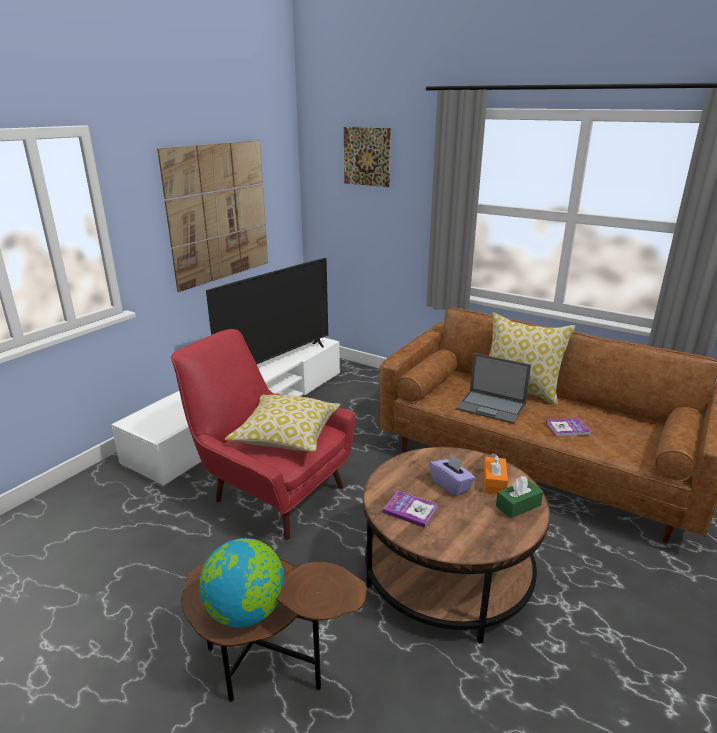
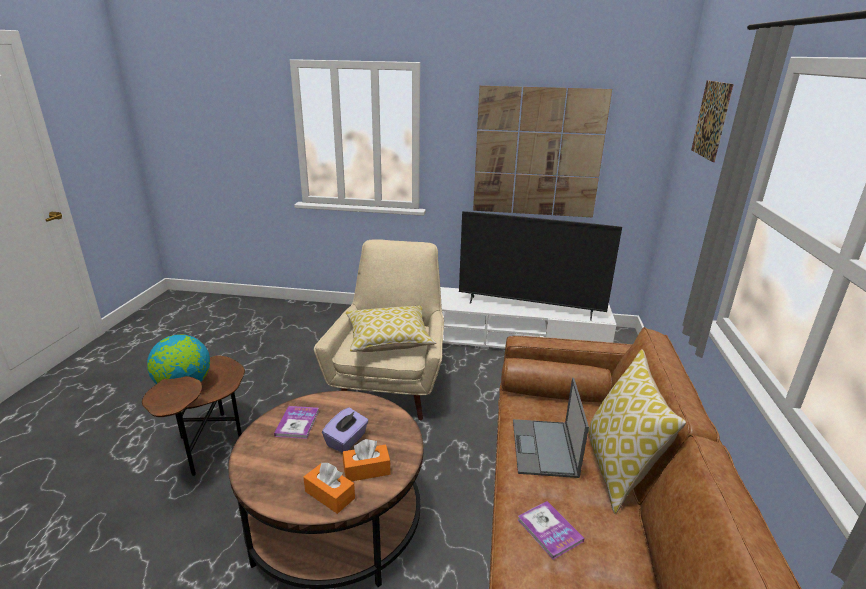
camera: 65 degrees right, 0 degrees up
red armchair [171,329,356,540] -> beige armchair [314,239,444,420]
green tissue box [496,476,543,518] -> orange tissue box [303,463,355,514]

